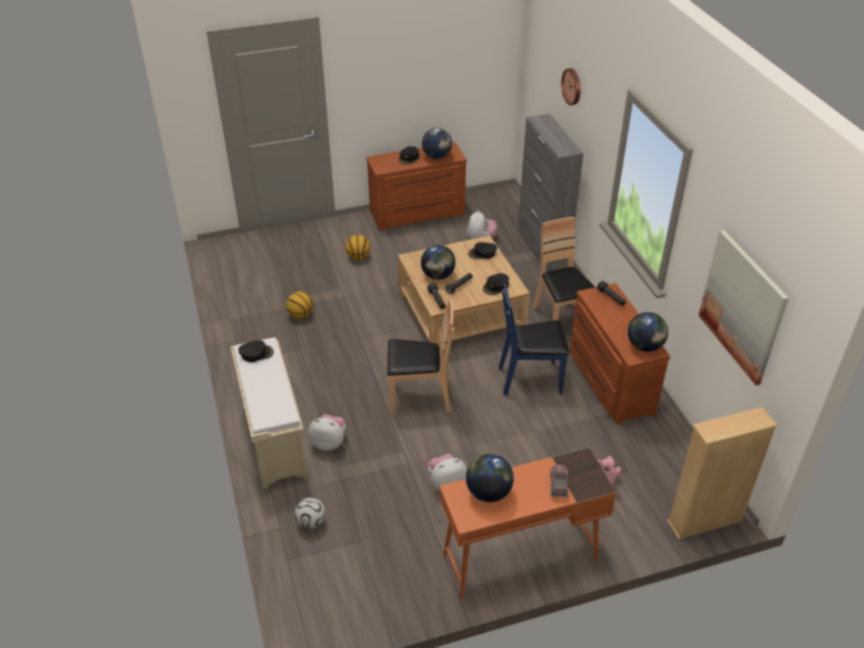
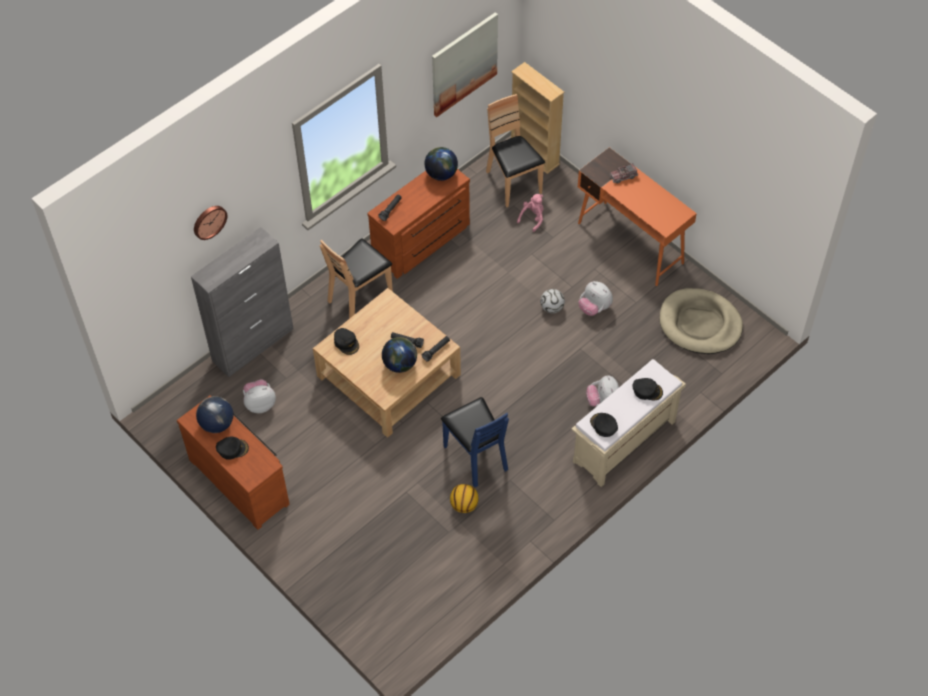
camera: 115 degrees left, 15 degrees up
football [295,498,326,529] -> football moved to [540,289,565,313]
basketball [346,235,370,260] -> none
brown chair [387,299,455,415] -> brown chair moved to [486,94,545,207]
globe [466,454,514,502] -> none
black cap [483,273,509,295] -> black cap moved to [632,378,663,400]
blue chair [499,283,570,395] -> blue chair moved to [441,397,509,487]
none -> beige dog bed [660,288,743,354]

